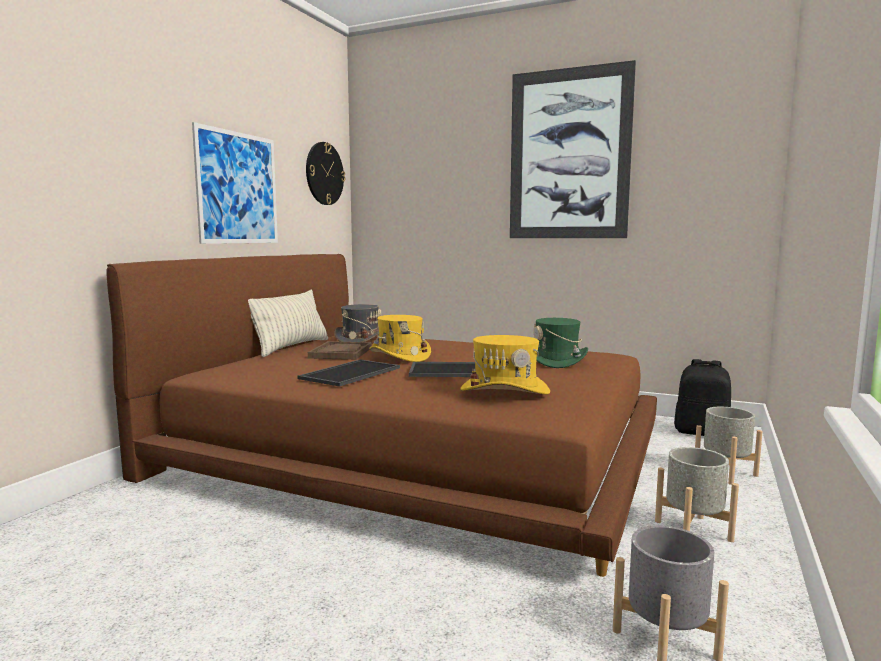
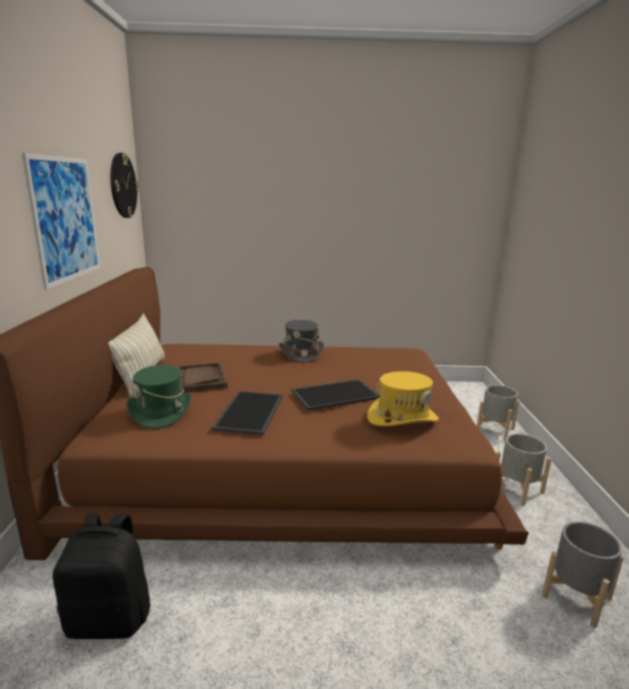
camera: 25 degrees left, 10 degrees up
grey hat [334,304,381,342] -> grey hat moved to [279,320,324,363]
yellow hat [369,315,431,362] -> none
picture [510,60,636,238] -> none
green hat [533,318,588,368] -> green hat moved to [127,365,191,429]
black backpack [674,359,731,436] -> black backpack moved to [53,514,150,639]

